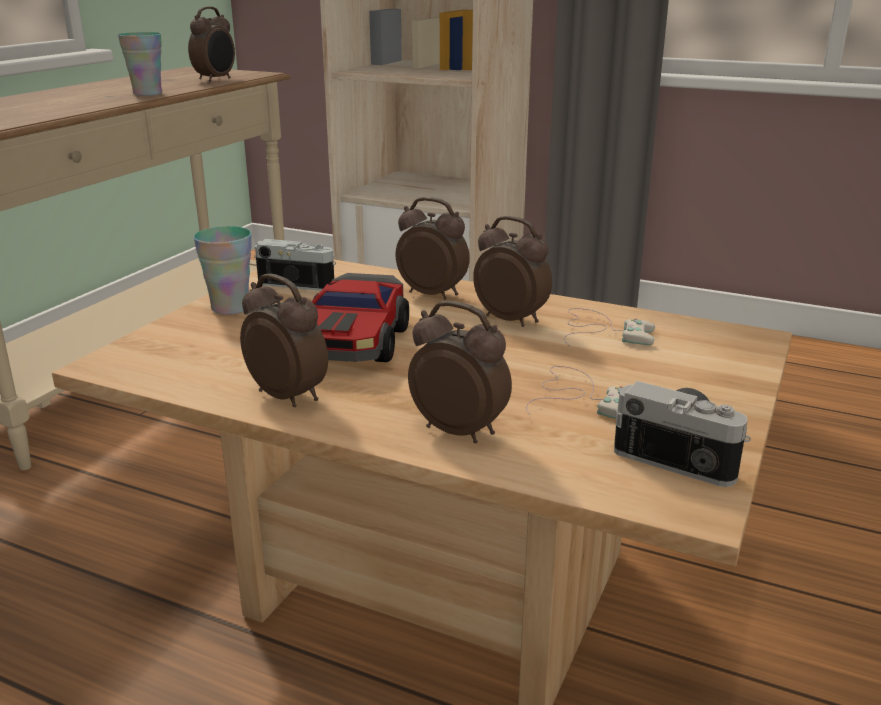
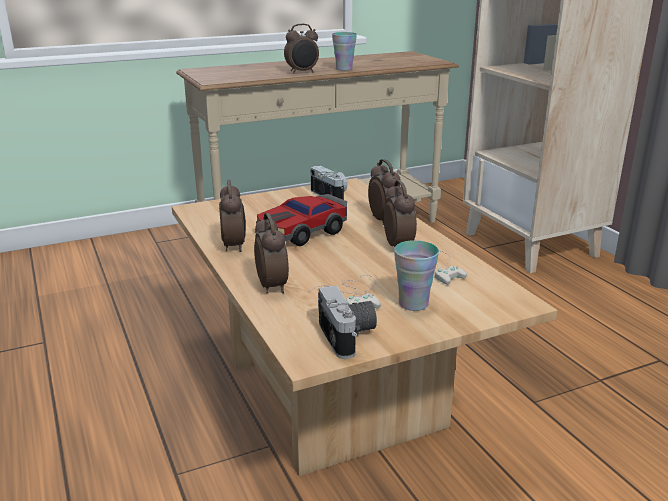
camera: 40 degrees right, 0 degrees up
alarm clock [188,7,235,82] -> alarm clock moved to [284,24,319,74]
cup [193,226,251,315] -> cup moved to [394,240,439,311]

